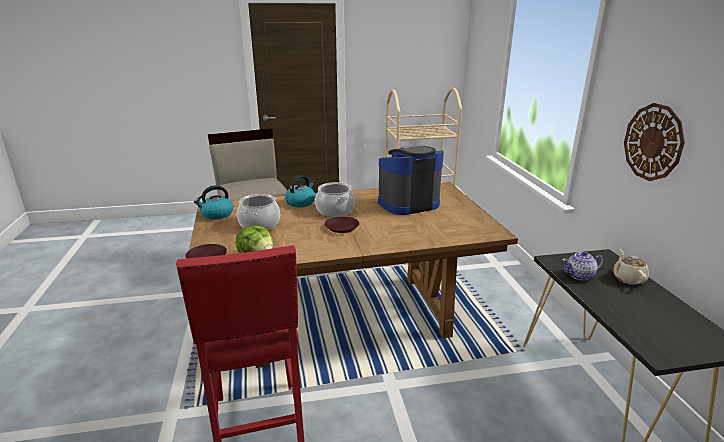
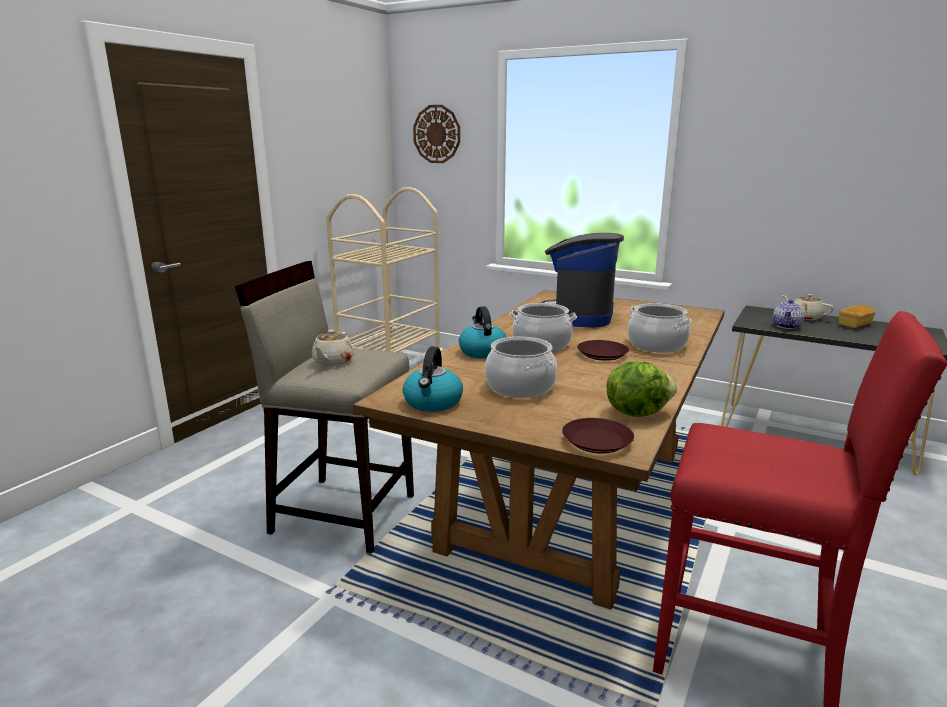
camera: 50 degrees left, 5 degrees down
wall clock [624,103,685,181] -> wall clock moved to [413,105,460,163]
none -> beige teapot [312,330,354,366]
none -> cooking pot [628,303,692,353]
none -> bread [839,305,876,328]

